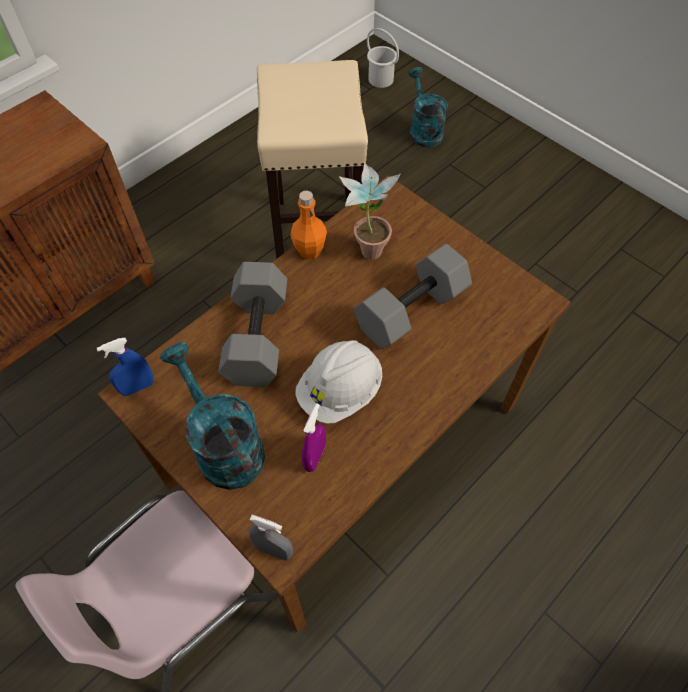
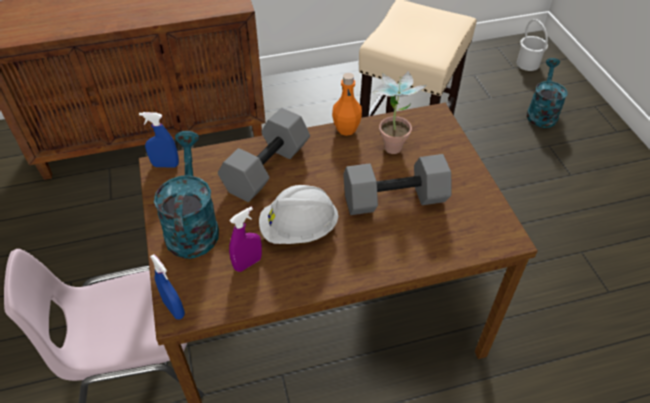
camera: 30 degrees right, 10 degrees down
grey spray bottle [249,515,293,561] -> blue spray bottle [150,254,185,319]

